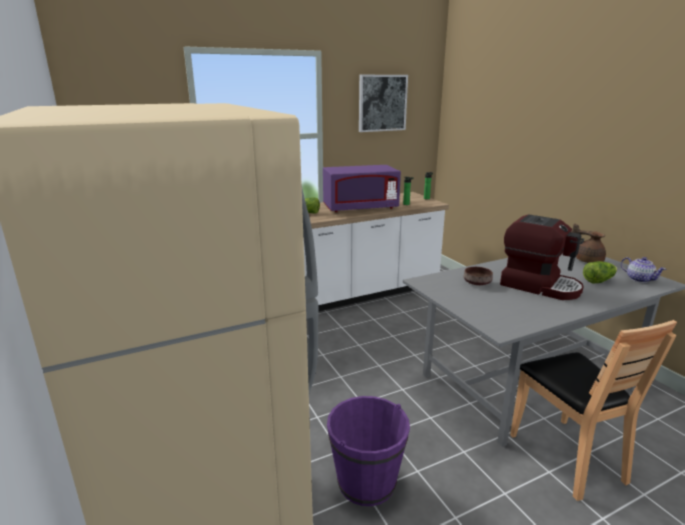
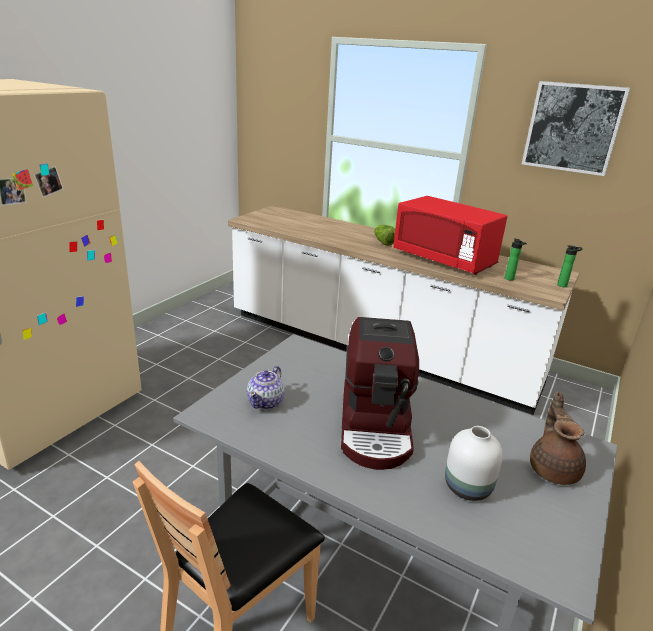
camera: 55 degrees right, 5 degrees up
purple microwave [323,165,401,212] -> red microwave [393,196,508,275]
purple bucket [327,396,410,506] -> none
brown bowl [464,267,493,285] -> none
lettuce [583,261,617,283] -> white vase [445,426,503,501]
teapot [621,257,666,283] -> teapot moved to [247,366,285,409]

